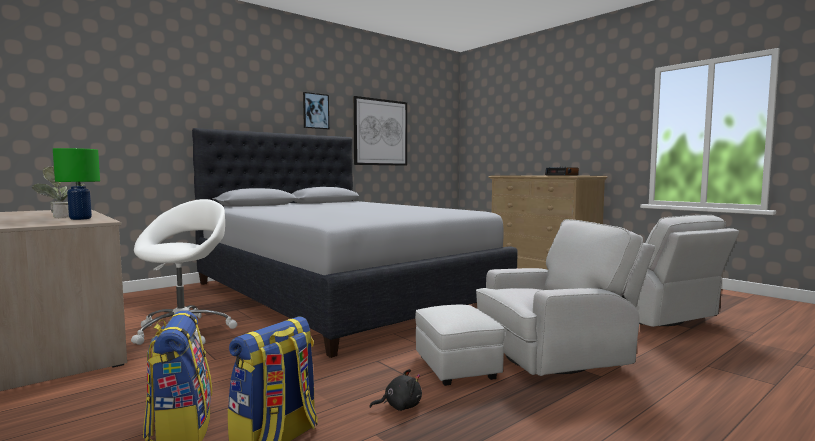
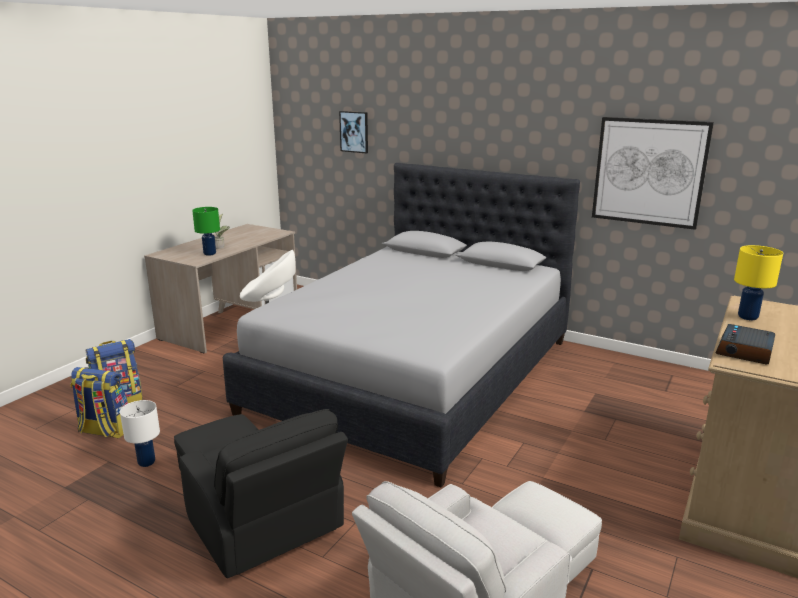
camera: 70 degrees right, 15 degrees up
picture [303,92,329,129] -> picture moved to [339,111,368,153]
black plush toy [370,369,422,411] -> white table lamp [120,400,160,467]
white armchair [415,219,655,386] -> black armchair [174,409,348,578]
none -> yellow table lamp [734,245,783,320]

